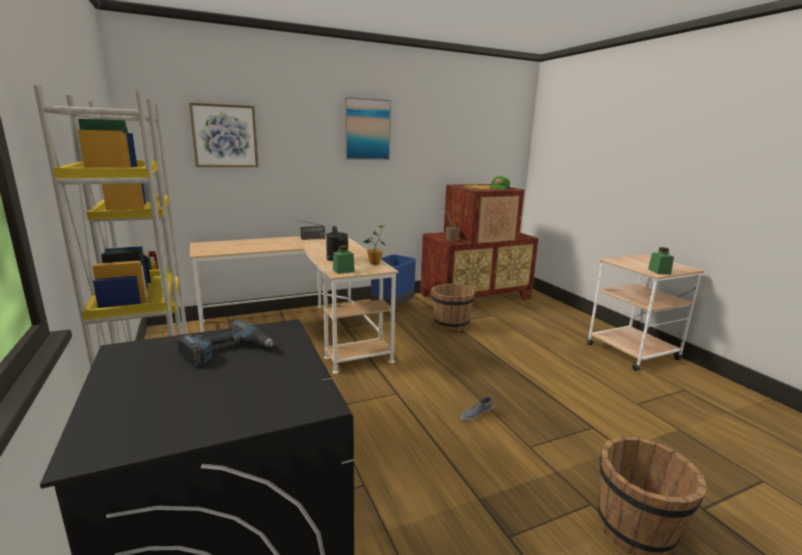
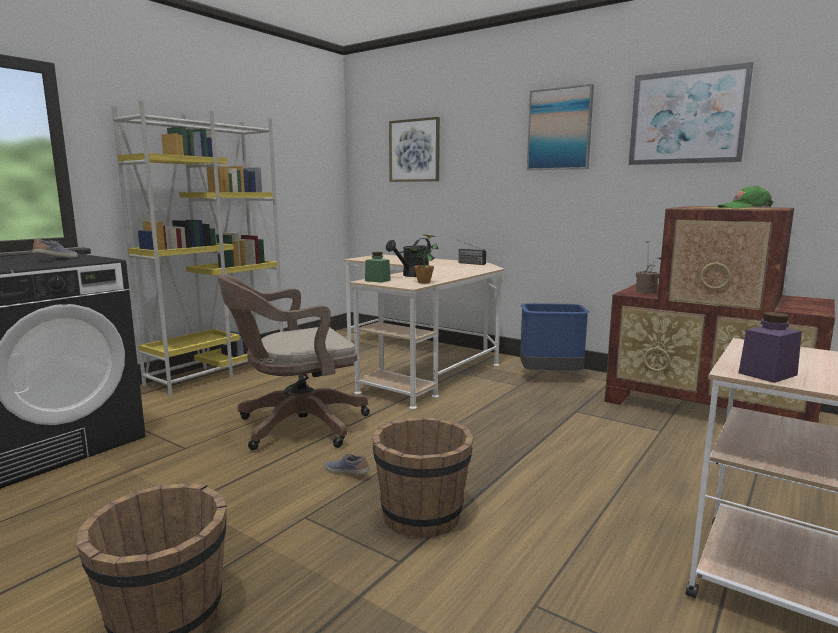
camera: 60 degrees right, 5 degrees down
power drill [177,319,274,366] -> shoe [32,238,78,258]
brown bucket [431,284,475,332] -> brown bucket moved to [372,417,474,538]
green jar [648,247,674,274] -> purple jar [738,312,802,383]
none -> brown office chair [217,274,370,450]
none -> picture [629,62,753,165]

